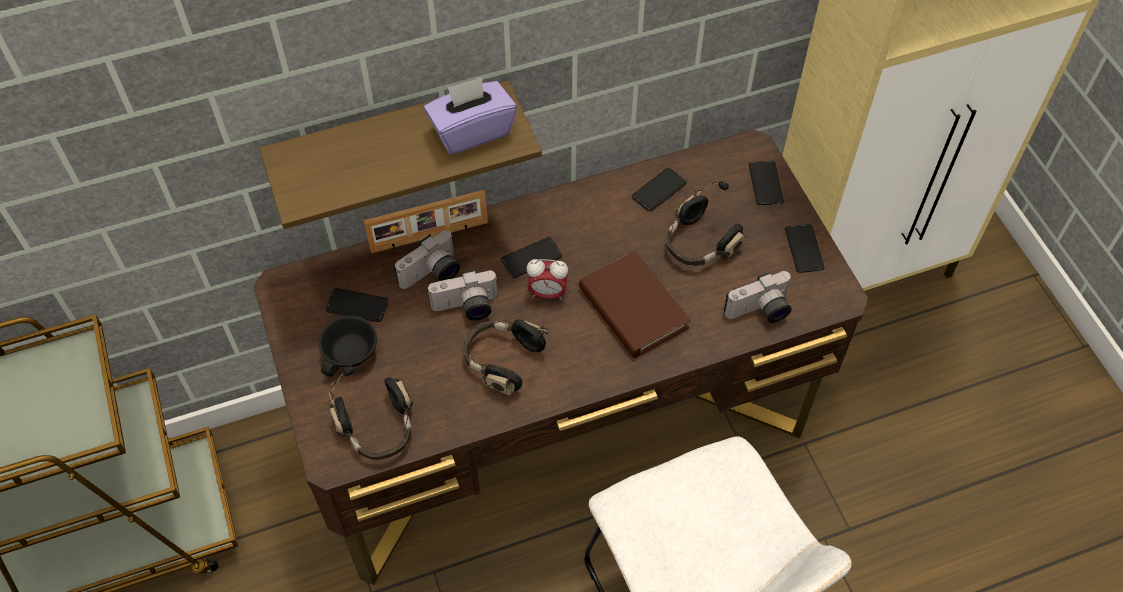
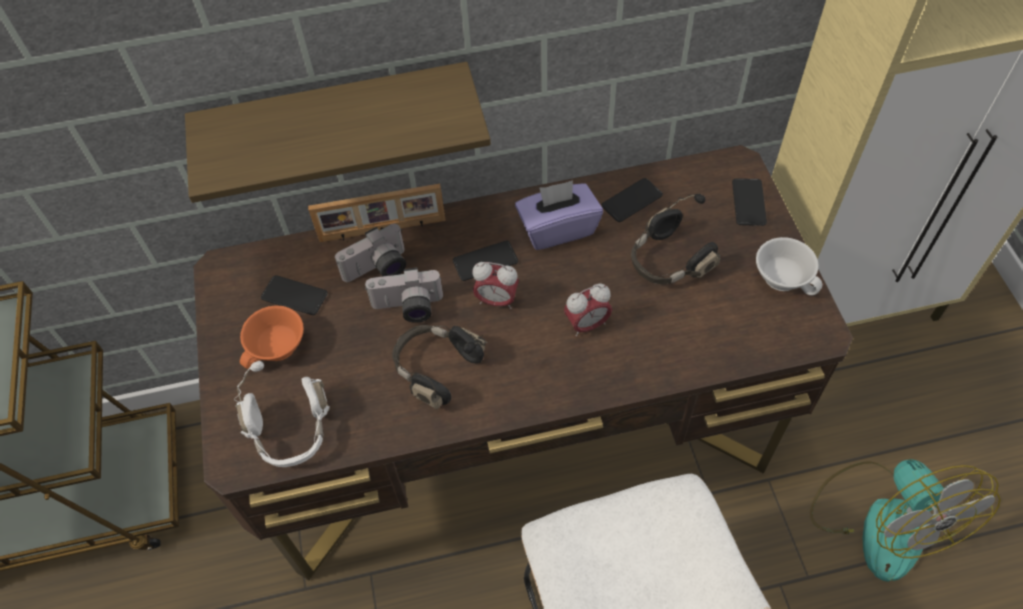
camera: 10 degrees right, 0 degrees up
black cup [318,316,377,377] -> orange cup [240,306,304,369]
black headphones [327,366,413,460] -> white headphones [234,361,330,467]
purple tissue box [424,77,517,155] -> purple tissue box moved to [515,180,603,250]
brown book [579,251,690,358] -> alarm clock [564,283,612,337]
camera [724,271,792,323] -> none
phone [785,224,825,273] -> white cup [756,237,823,296]
none -> fan [810,459,1001,582]

